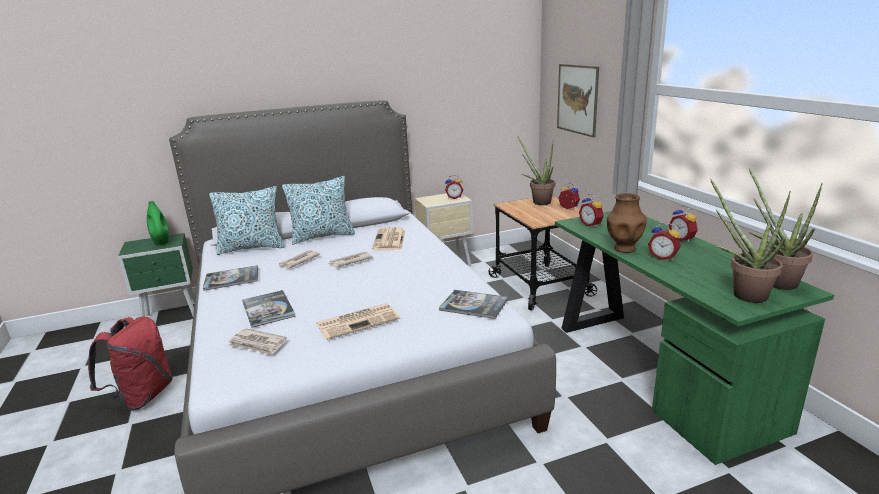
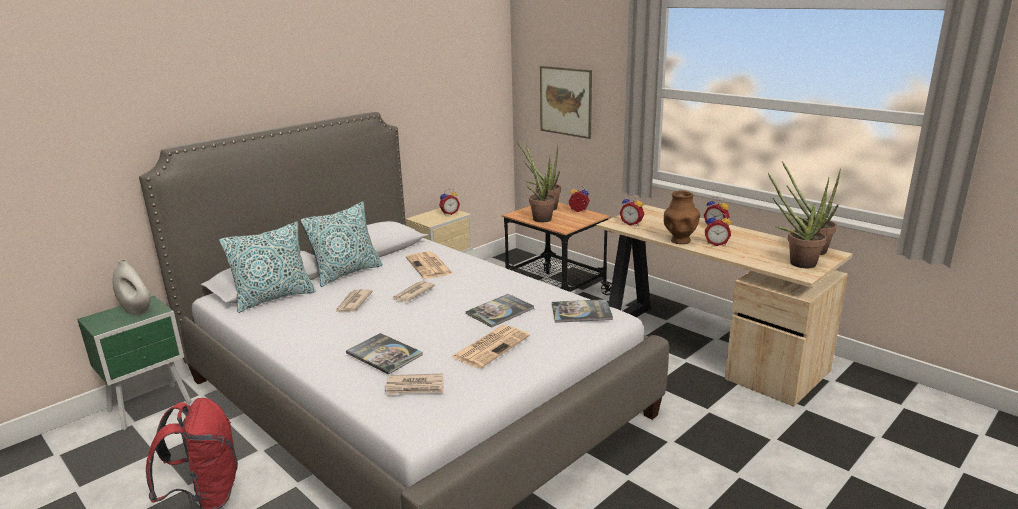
camera: 25 degrees left, 0 degrees up
green vase [147,201,169,245] -> white vase [113,259,151,315]
book [203,265,258,291] -> book moved to [466,294,534,327]
green desk [555,211,834,465] -> beige desk [596,205,852,407]
none -> potted plant [526,146,556,222]

